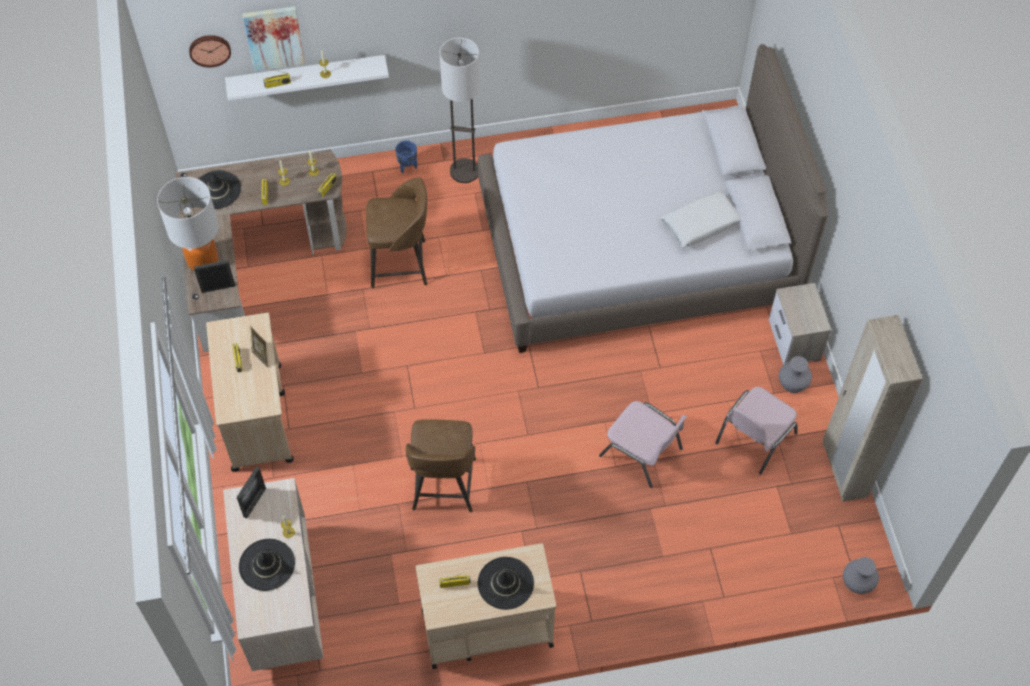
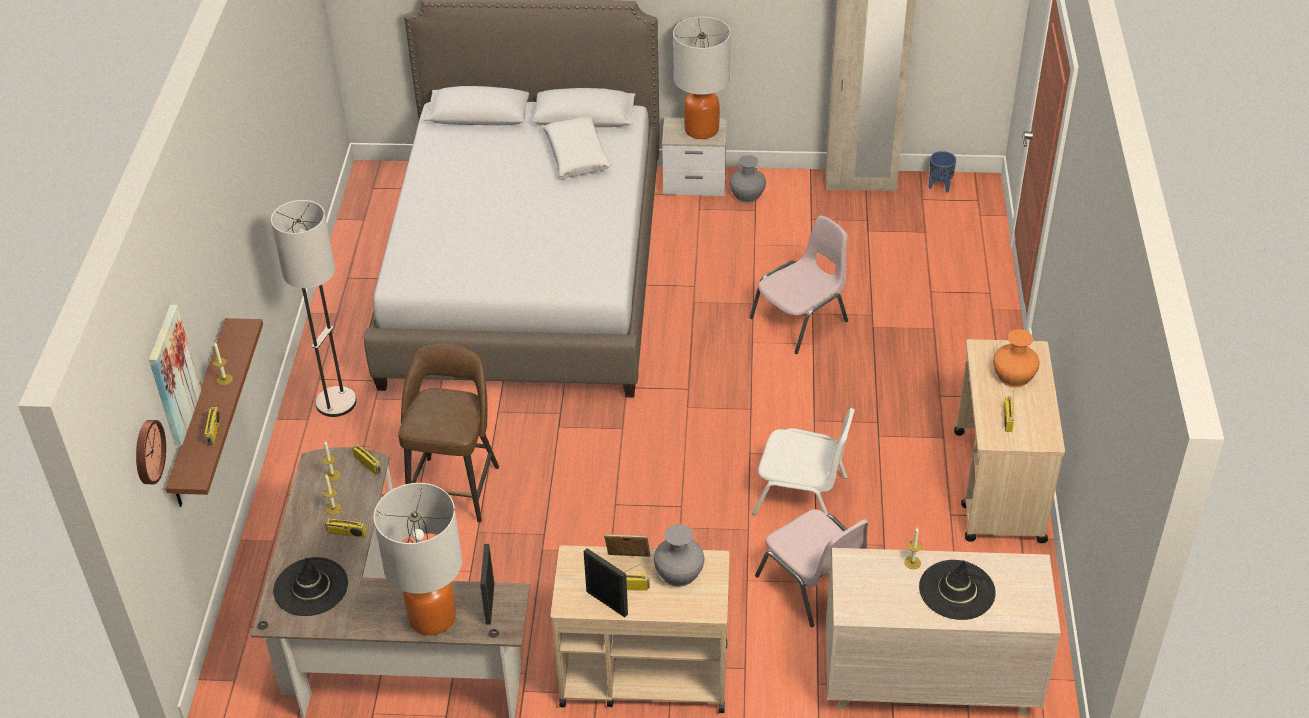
camera: 75 degrees left, 15 degrees down
white shelf [225,55,389,101] -> brown shelf [166,318,263,507]
picture frame [236,467,266,519] -> picture frame moved to [584,548,628,618]
blue planter [395,140,417,173] -> blue planter moved to [929,151,956,193]
brown stool [406,419,476,512] -> white chair [752,408,855,515]
black hat [478,557,534,610] -> orange vase [993,329,1040,387]
pink chair [715,387,798,474] -> pink chair moved to [755,509,868,627]
grey vase [843,557,879,594] -> grey vase moved to [654,524,705,587]
none -> table lamp [673,17,731,139]

